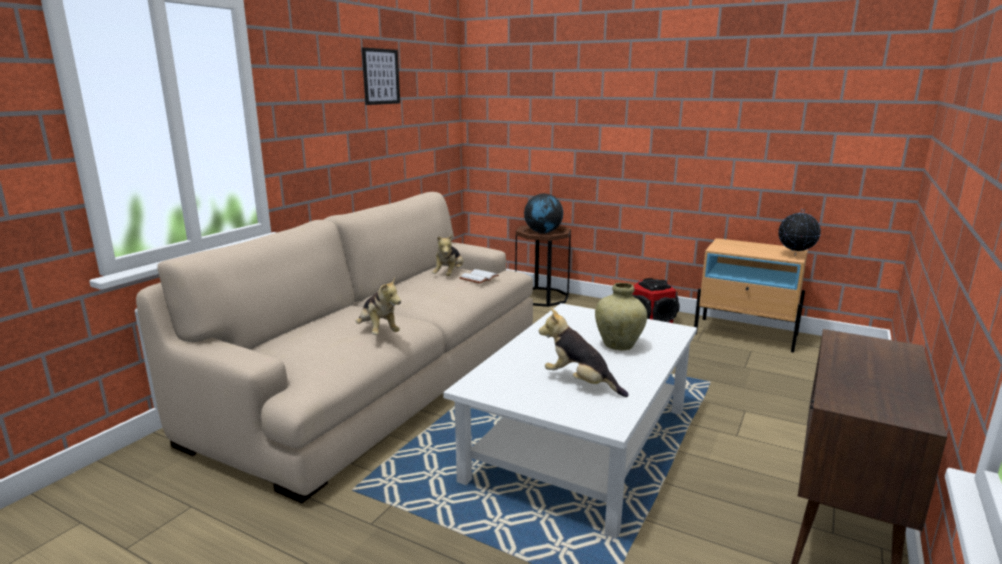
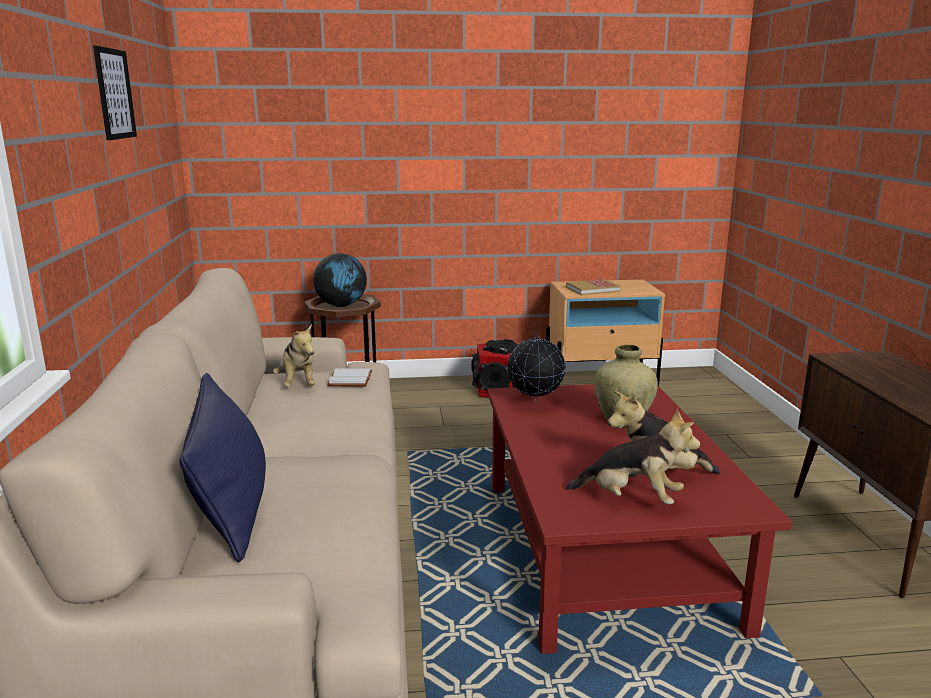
camera: 35 degrees left, 0 degrees up
plush toy [356,278,401,335] -> plush toy moved to [565,409,700,504]
white coffee table [443,303,697,539] -> red coffee table [487,384,792,654]
globe [778,208,821,256] -> globe moved to [507,333,566,402]
none -> blue pillow [180,373,266,562]
none -> book [566,279,621,295]

